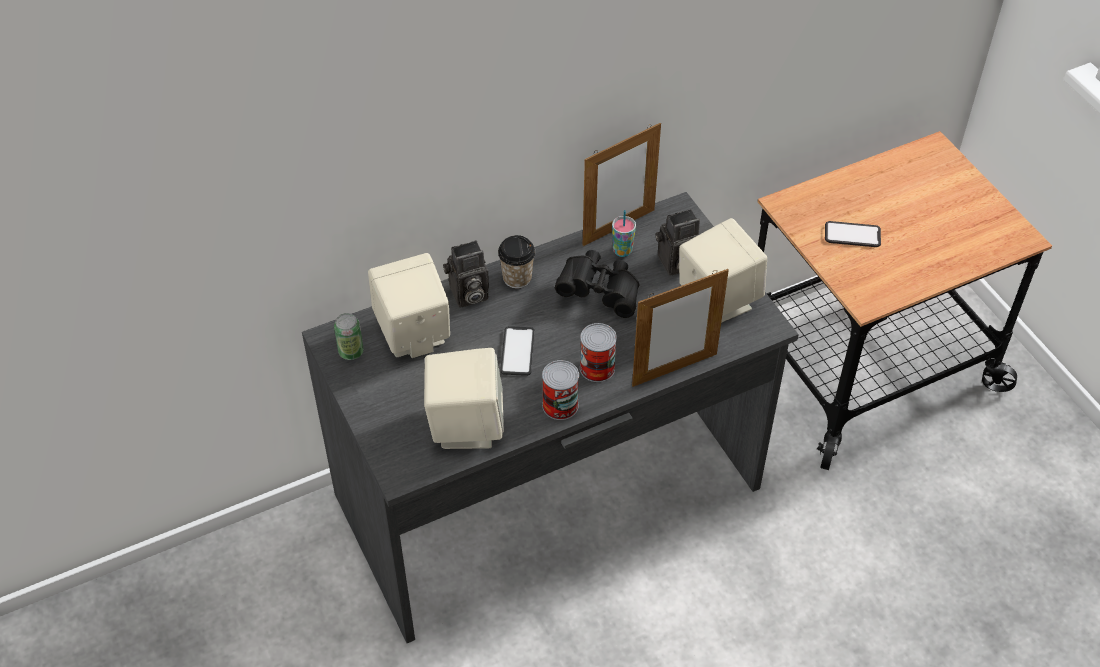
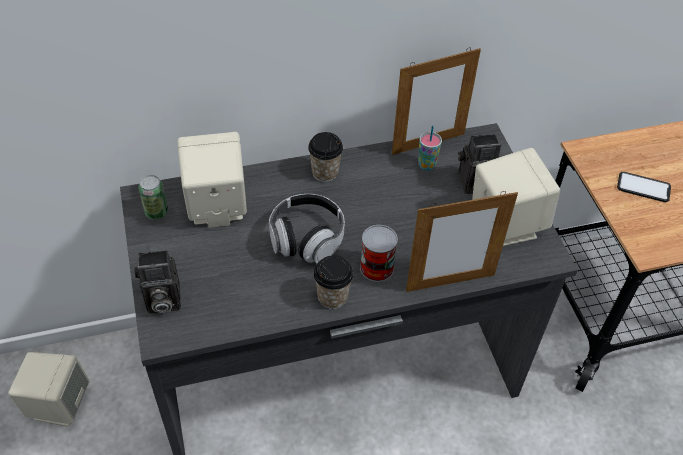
camera: 10 degrees right, 0 degrees up
beige speaker [424,348,504,449] -> beige speaker moved to [8,352,89,427]
camera [443,240,489,307] -> camera moved to [134,250,181,313]
phone [500,326,535,376] -> headphones [269,194,345,263]
can [542,360,579,420] -> cup [313,255,353,309]
black binoculars [555,250,639,318] -> none

